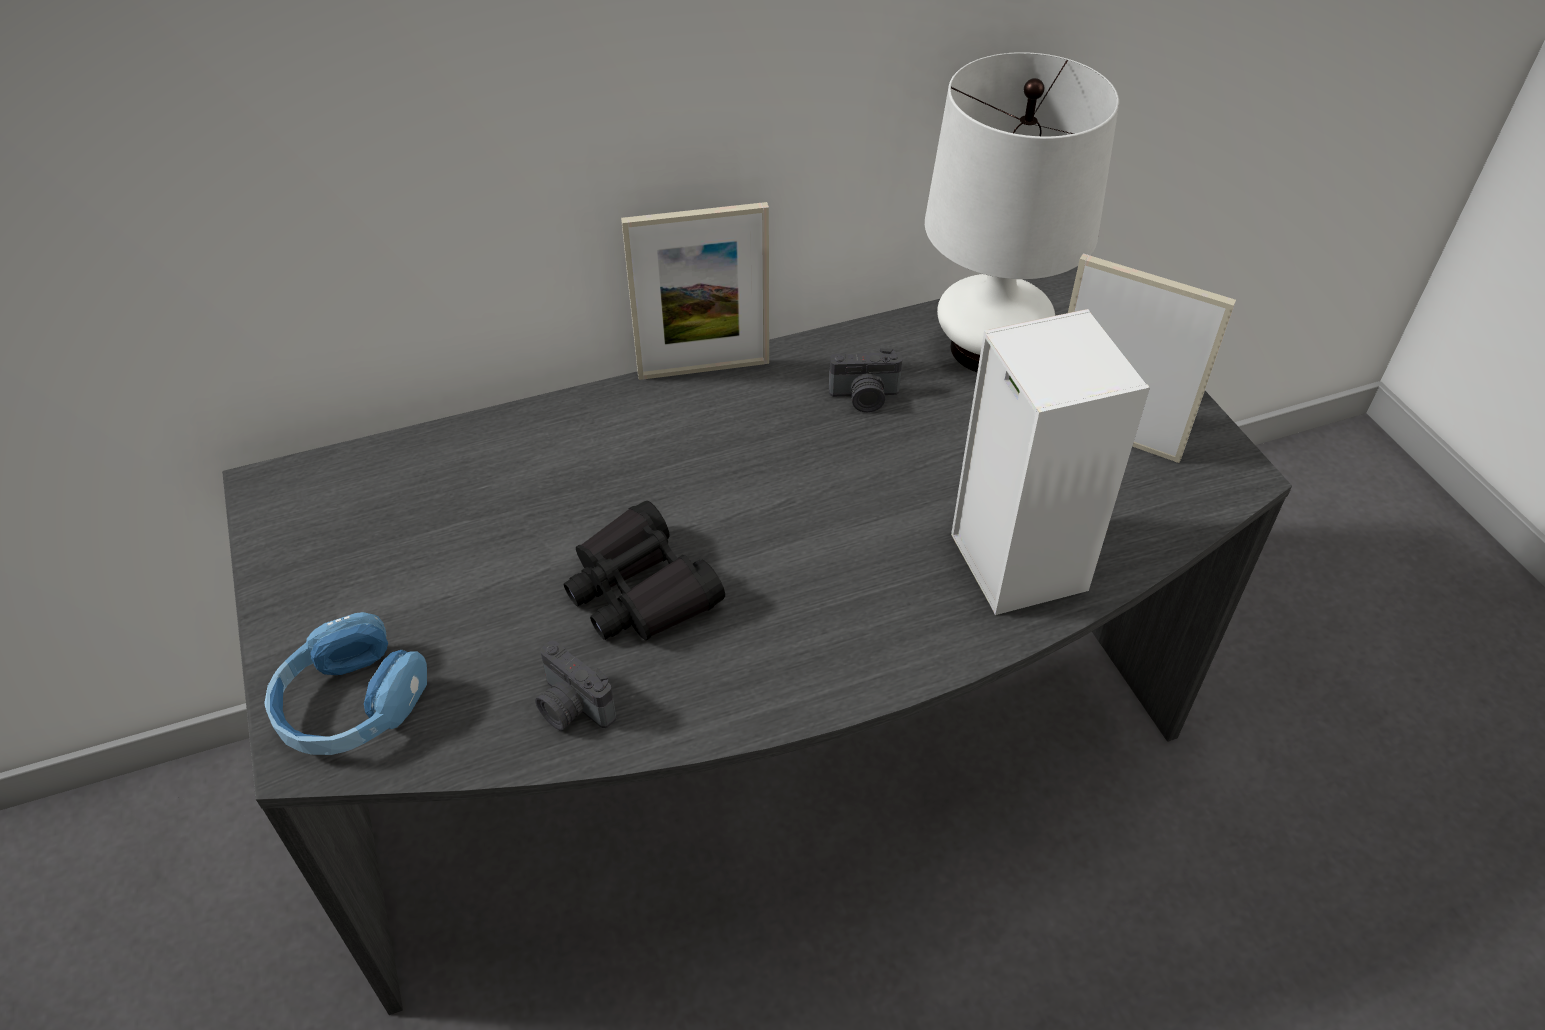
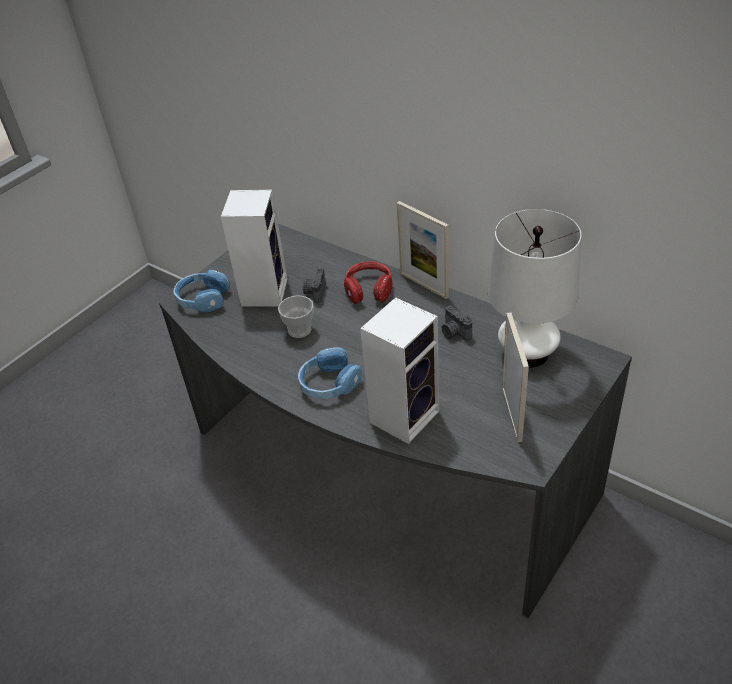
camera: 60 degrees right, 5 degrees down
camera [535,641,616,730] -> camera moved to [303,267,326,303]
black binoculars [564,501,725,640] -> cup [278,295,314,338]
none -> speaker [221,190,288,307]
none -> blue headphones [298,347,362,399]
none -> red headphones [344,261,393,304]

